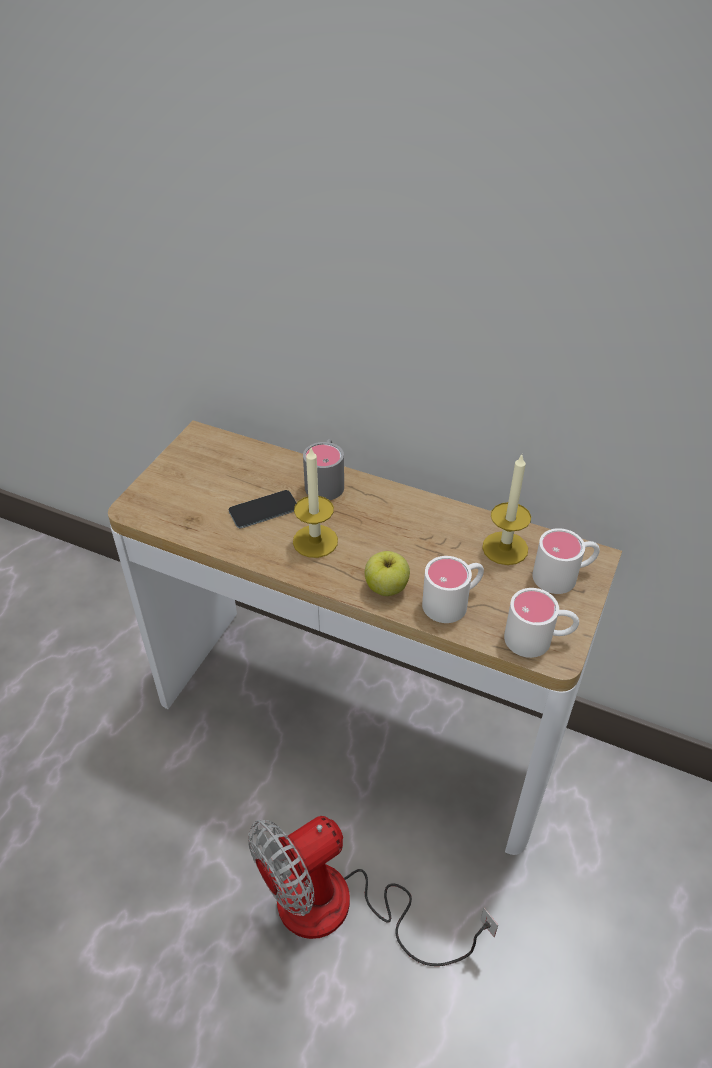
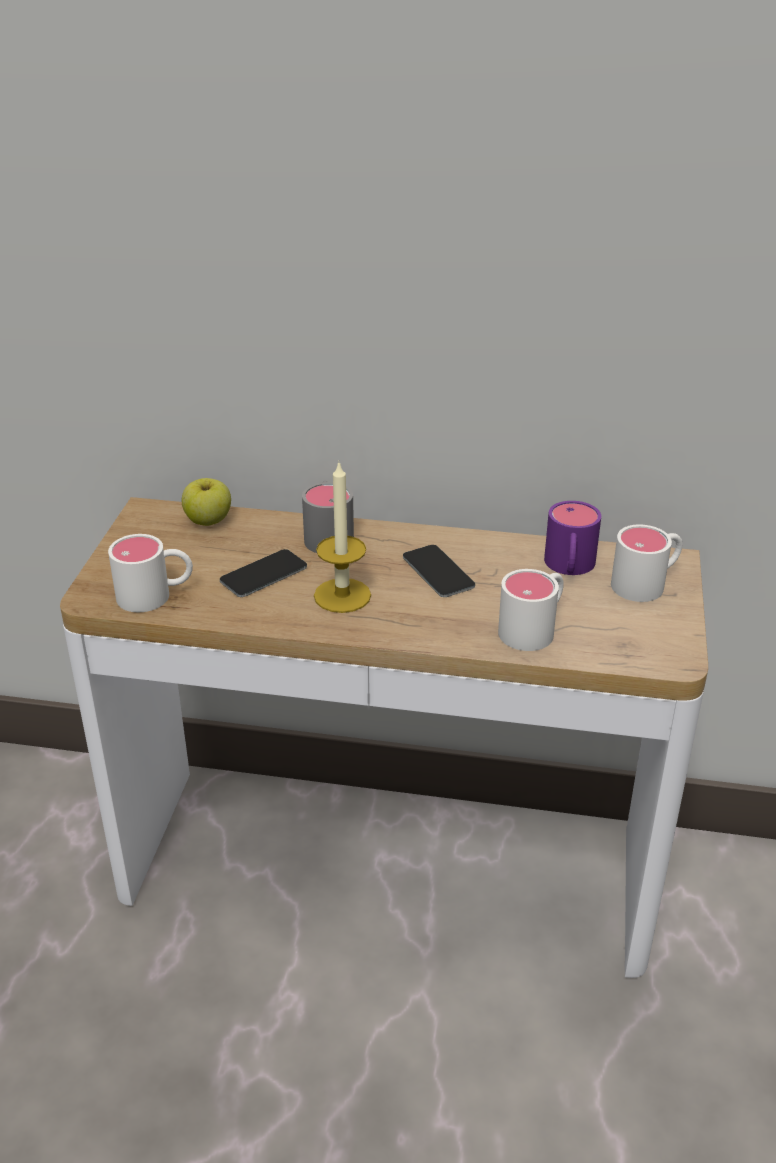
camera: 15 degrees left, 10 degrees down
fan [248,816,498,966] -> none
apple [365,551,410,596] -> apple moved to [182,478,231,526]
candle [482,453,531,565] -> purple mug [544,501,601,575]
white mug [504,588,579,658] -> white mug moved to [108,534,193,612]
none -> phone [403,545,475,597]

